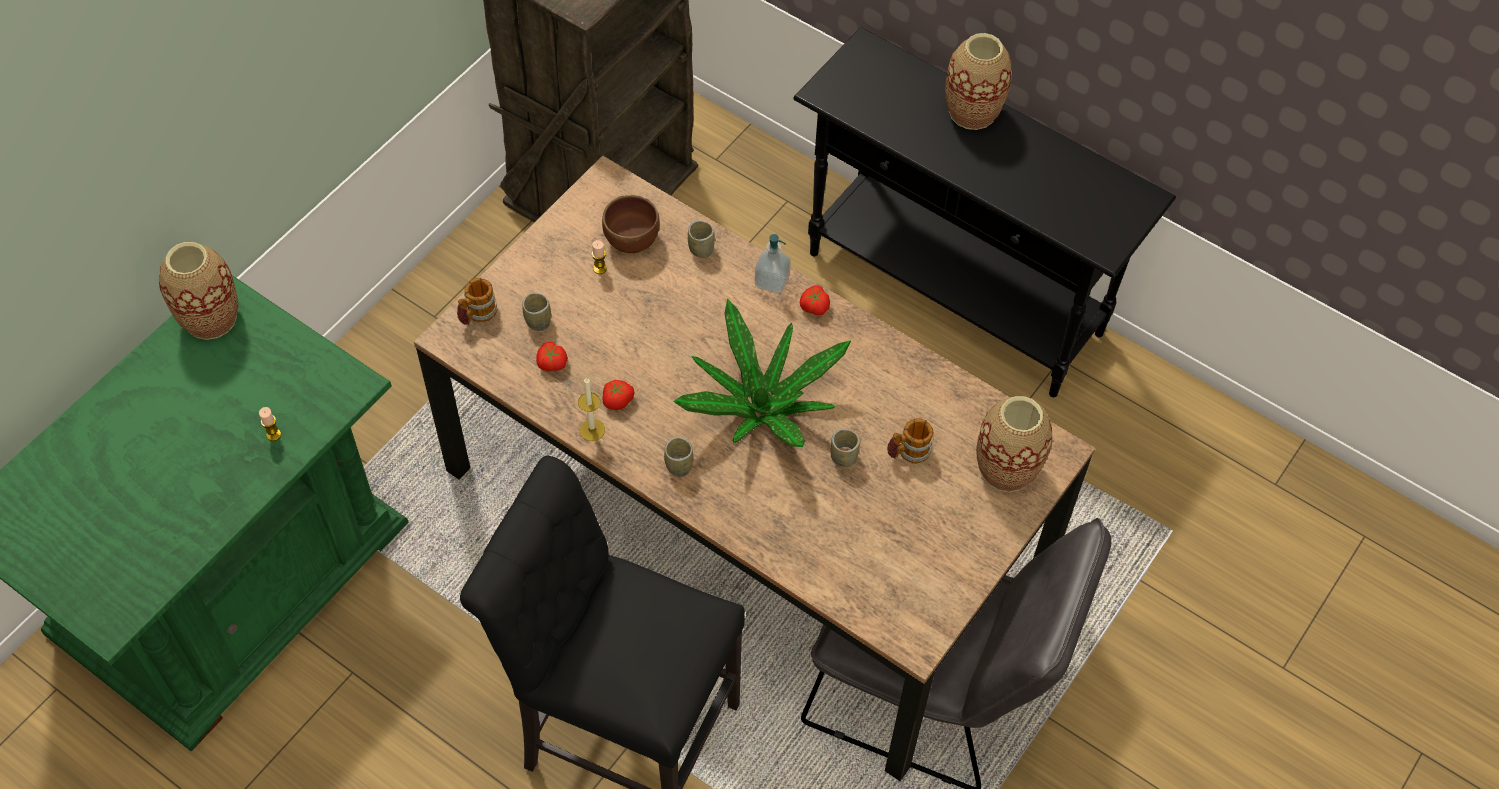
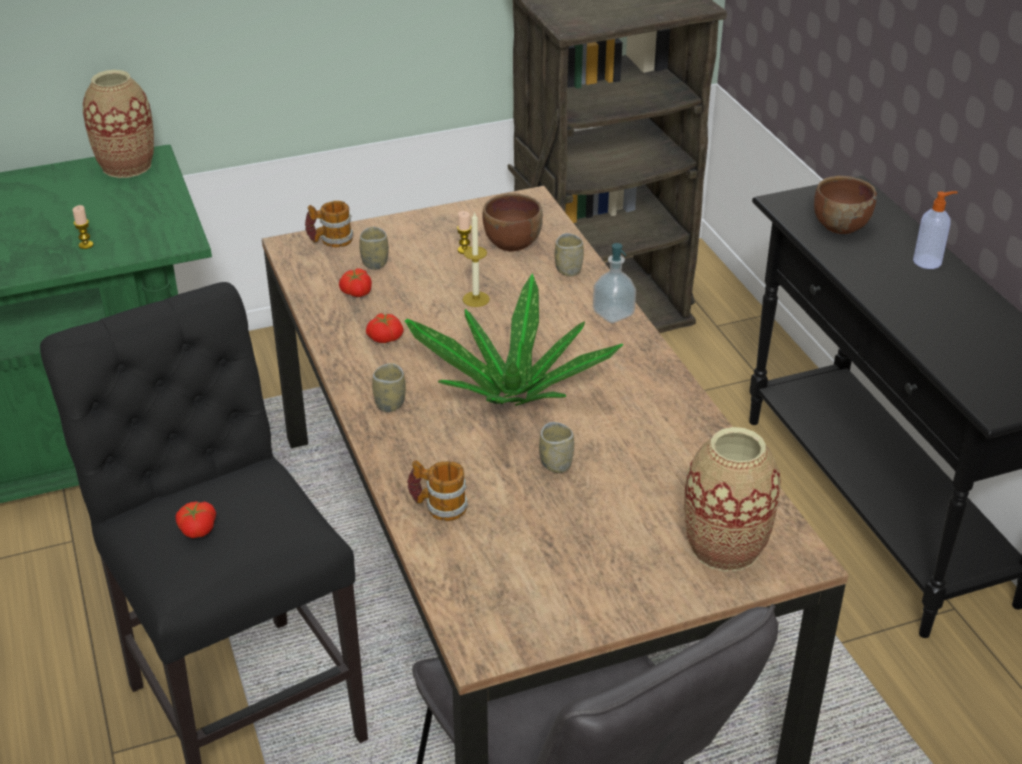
camera: 35 degrees right, 20 degrees down
candle [578,377,605,441] -> candle moved to [463,212,490,307]
tomato [800,285,830,315] -> tomato moved to [175,501,216,538]
mug [887,418,933,463] -> mug moved to [407,460,468,521]
vase [945,33,1012,130] -> soap dispenser [913,191,958,269]
none -> brown bowl [814,176,877,234]

